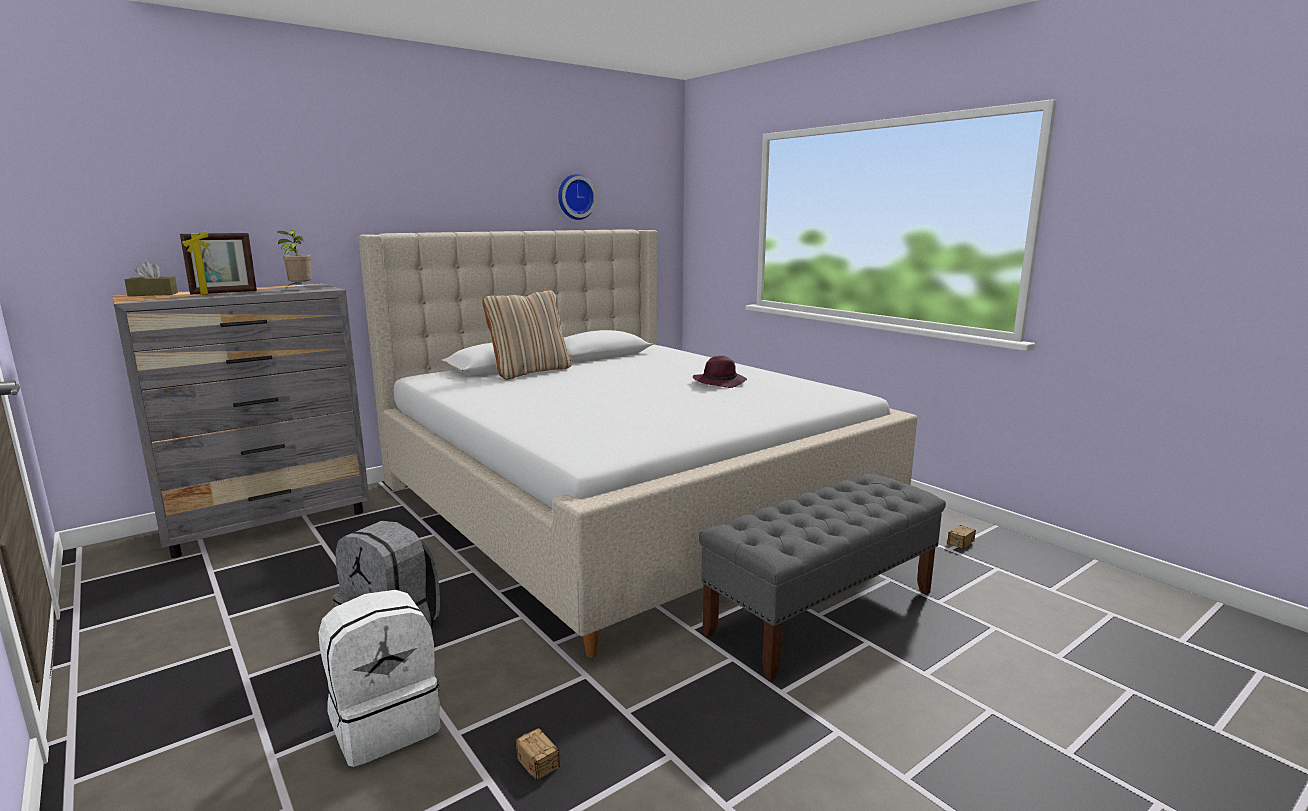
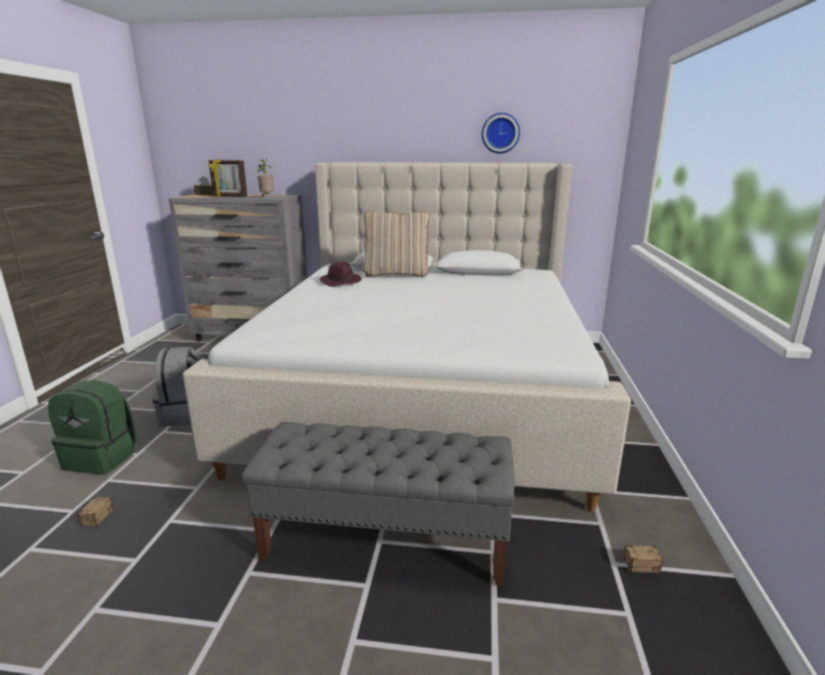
camera: 45 degrees right, 5 degrees up
white backpack [318,590,440,767] -> green backpack [48,380,138,474]
purple hat [693,356,747,388] -> purple hat moved to [320,262,362,287]

